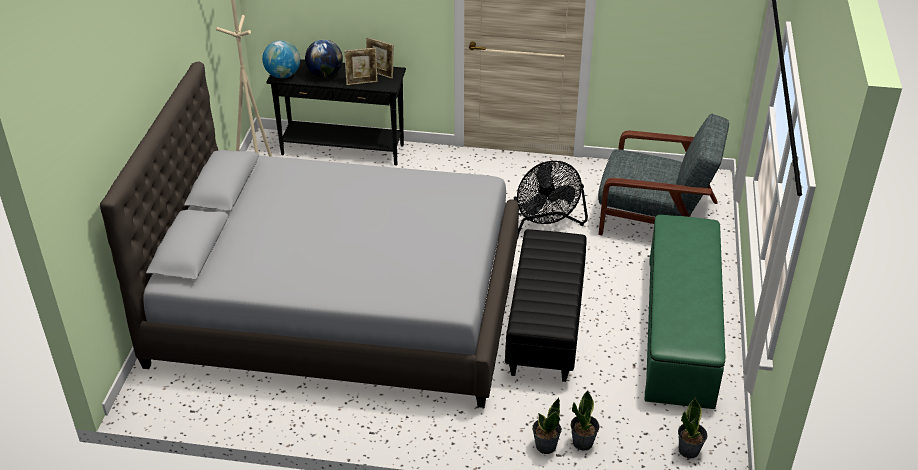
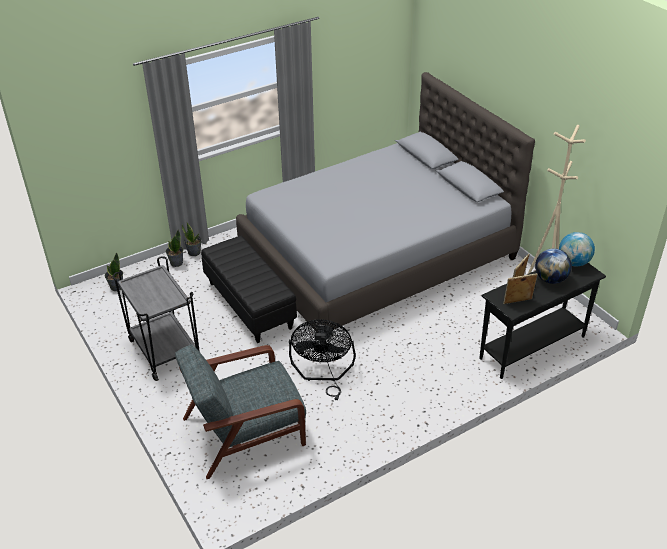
camera: 140 degrees right, 0 degrees up
black fan [514,160,588,238] -> black fan turned 60 degrees clockwise [289,319,356,400]
green bench [645,215,725,409] -> grey cart [113,256,199,381]

